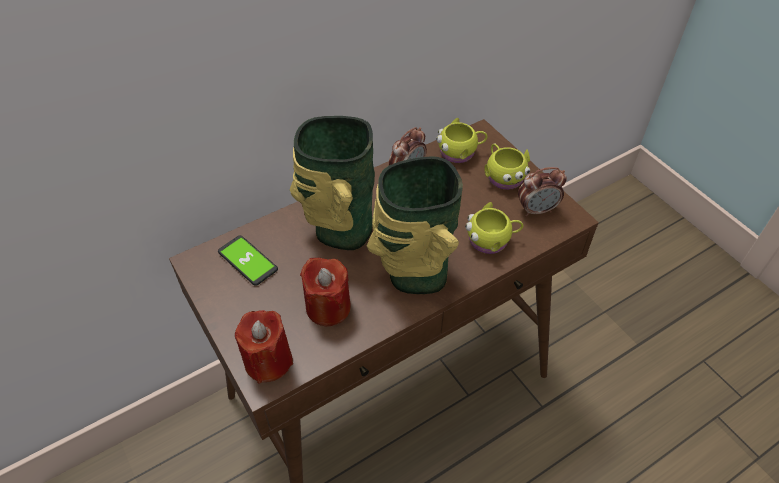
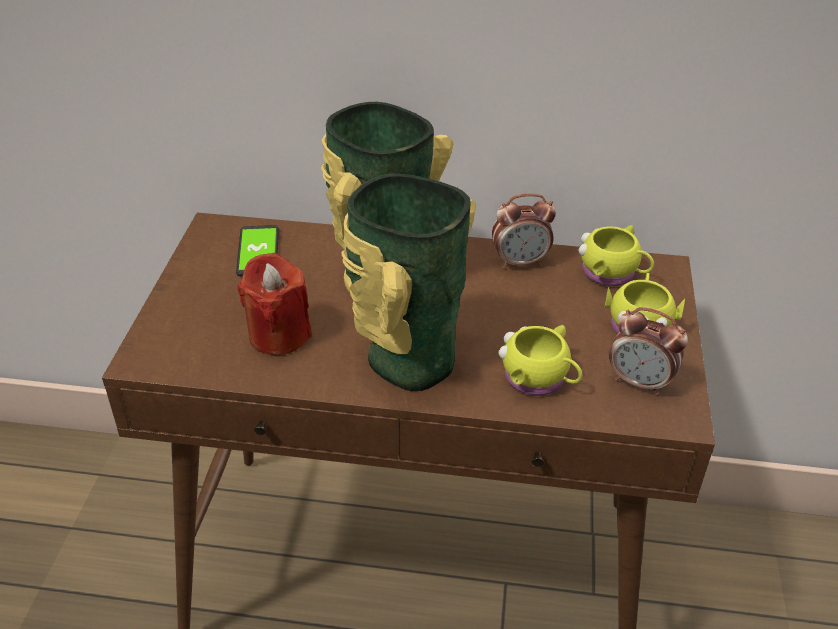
camera: 40 degrees right, 10 degrees down
red candle [235,310,293,384] -> none

